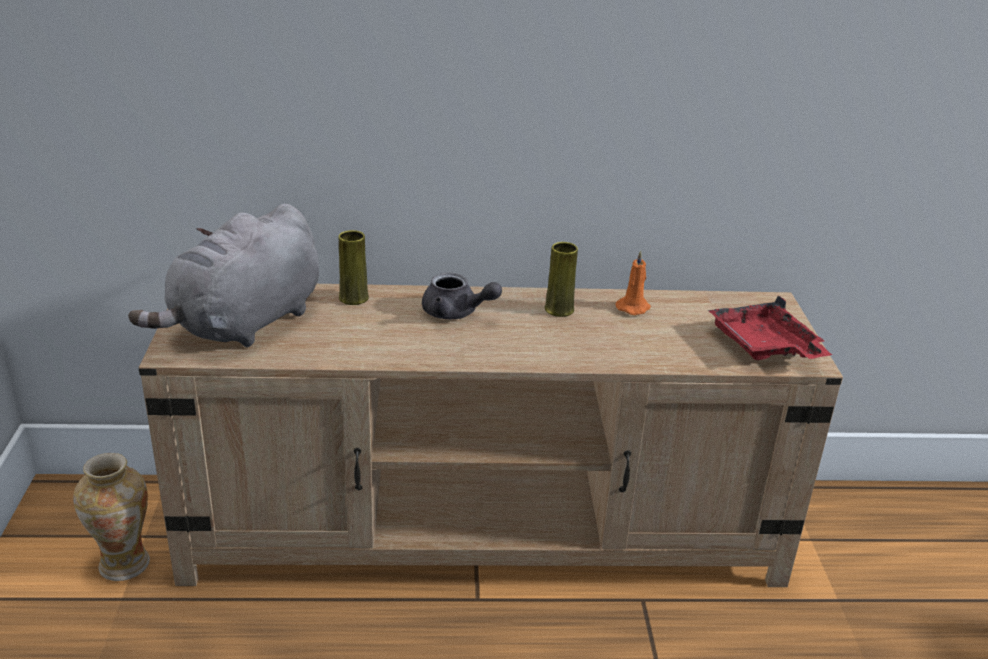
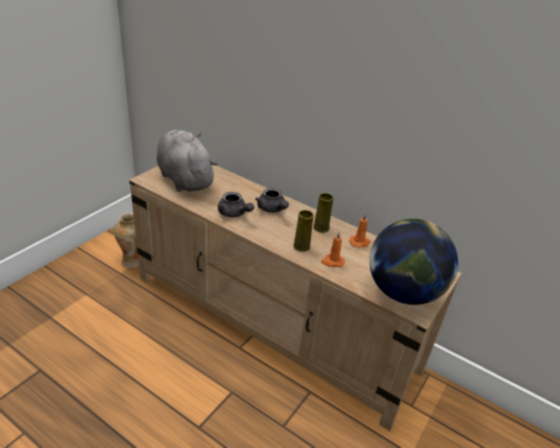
camera: 35 degrees right, 5 degrees up
grey plush toy [128,204,319,348] -> grey plush toy turned 75 degrees clockwise [157,130,218,192]
yellow vase [339,230,369,305] -> yellow vase moved to [293,210,314,252]
red tray [708,295,832,360] -> globe [369,219,458,305]
none -> grey teapot [218,192,254,217]
none -> orange candle [321,232,345,267]

